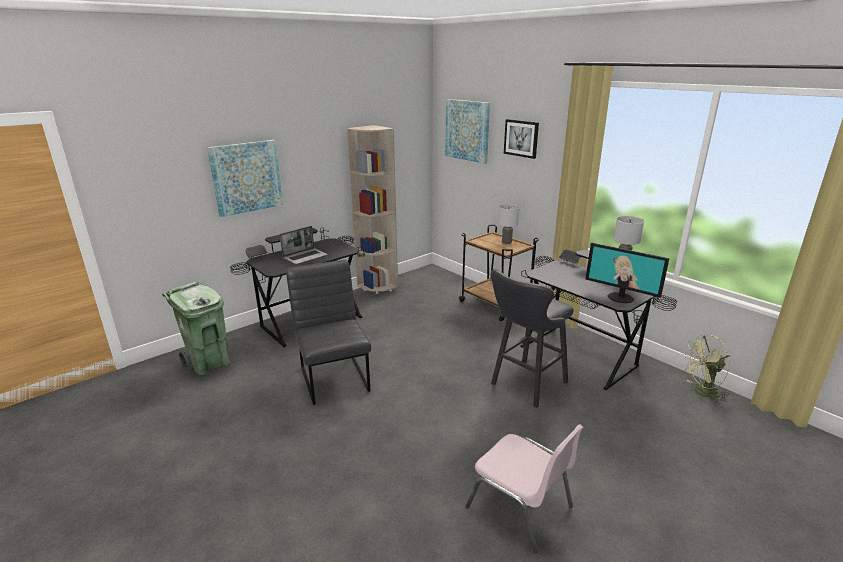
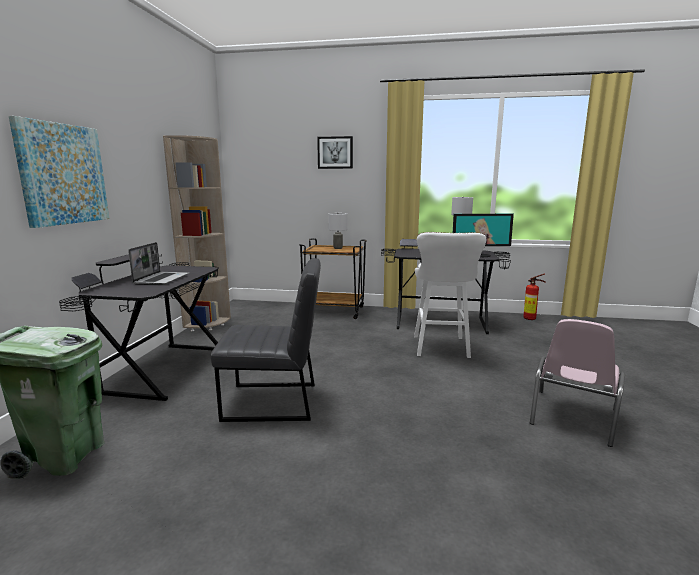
camera: 40 degrees left, 10 degrees down
grey chair [286,260,371,405] -> grey chair turned 150 degrees clockwise [211,258,321,422]
picture [445,99,490,164] -> none
pink chair [465,424,583,553] -> pink chair turned 120 degrees clockwise [530,319,625,447]
black stool [491,269,574,408] -> white stool [414,232,487,358]
green fan [683,335,730,404] -> fire extinguisher [524,274,546,320]

